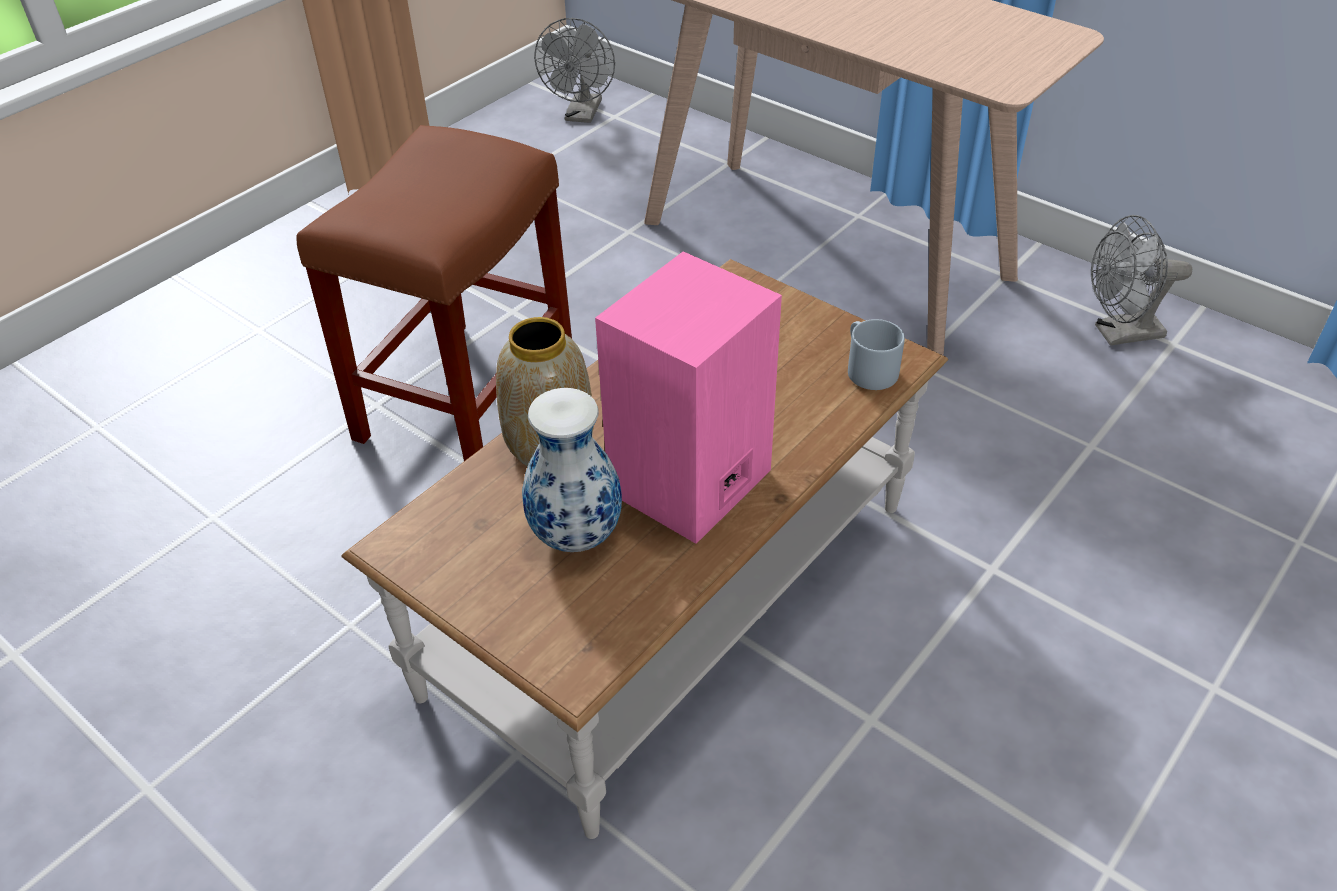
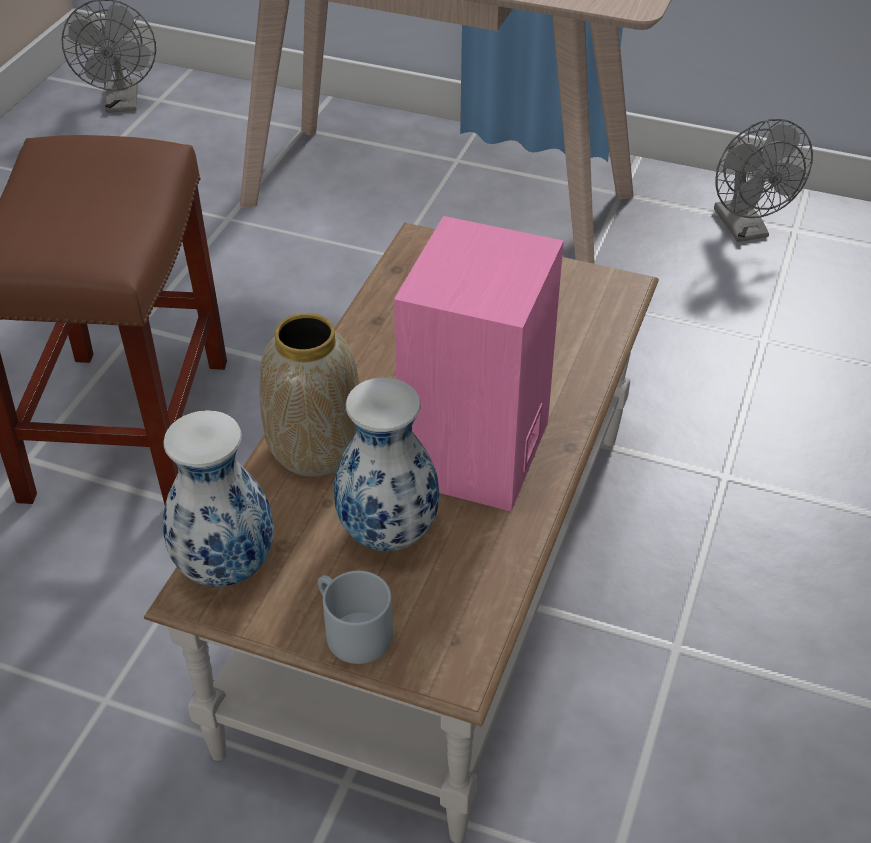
camera: 20 degrees left, 0 degrees up
grey mug [848,319,905,390] -> grey mug moved to [318,571,393,664]
grey fan [1091,215,1192,346] -> grey fan turned 75 degrees counterclockwise [714,119,813,242]
none -> vase [163,410,274,587]

